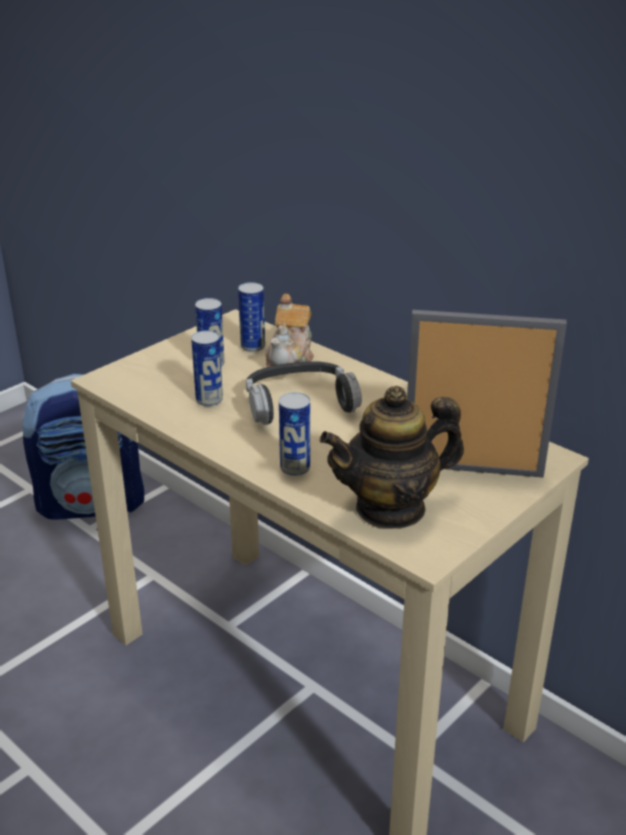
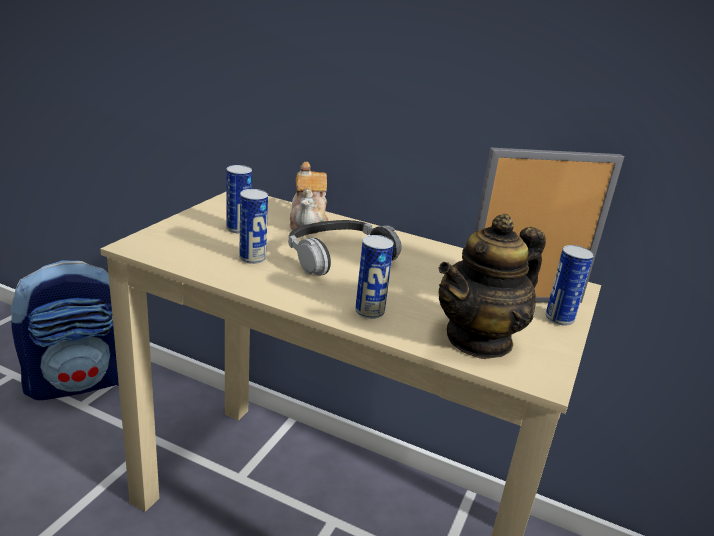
camera: 20 degrees left, 5 degrees down
can [238,282,265,352] -> can moved to [546,245,594,326]

